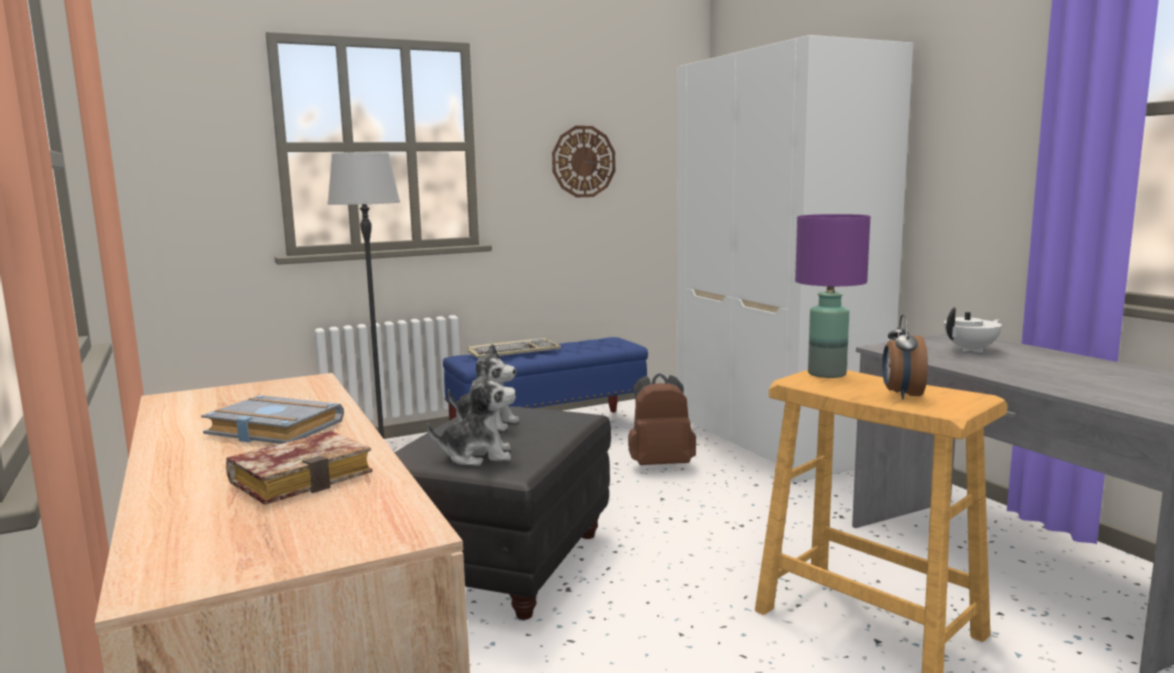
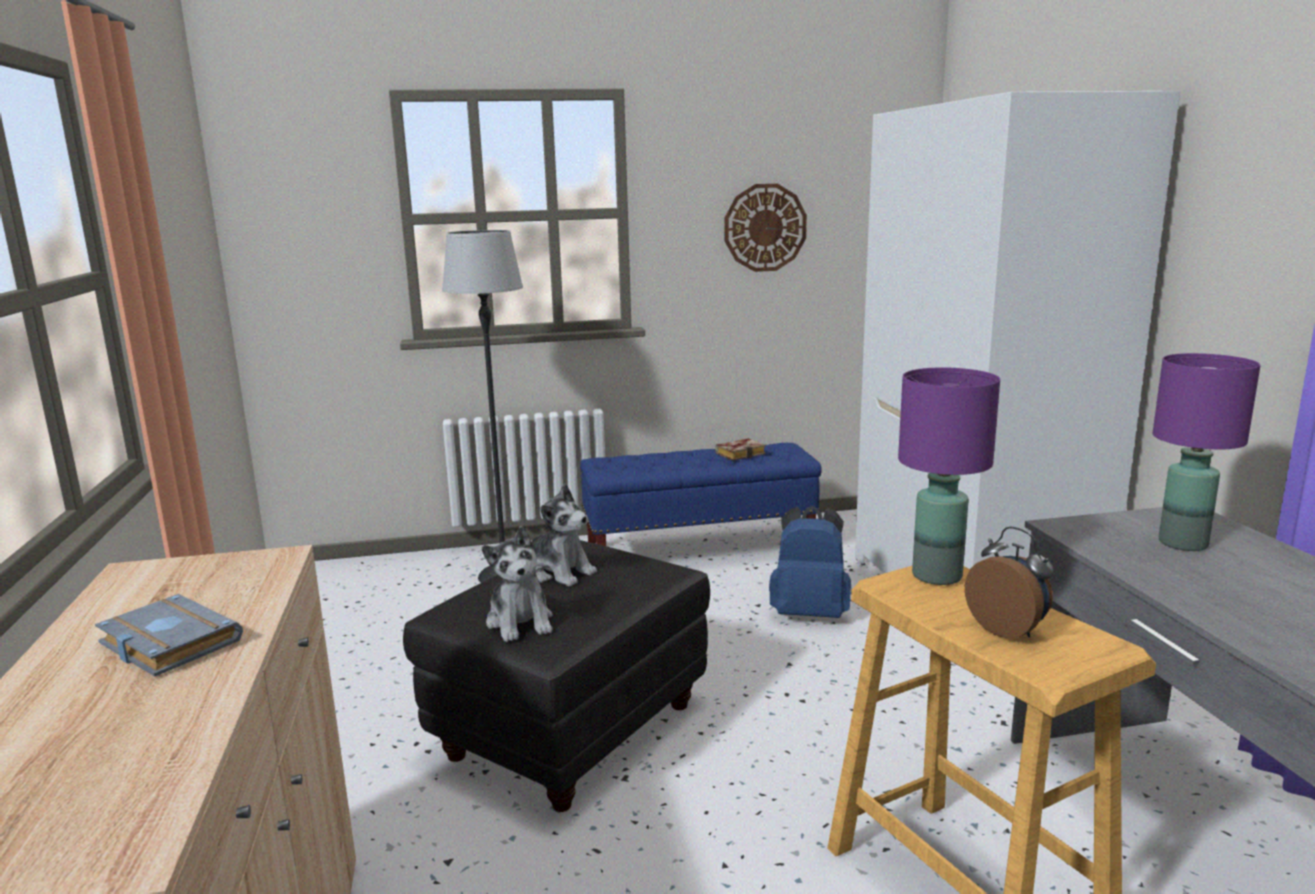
camera: 15 degrees right, 5 degrees up
book [226,431,372,505] -> book moved to [715,438,766,461]
plush toy [427,365,516,466] -> plush toy turned 60 degrees clockwise [482,526,553,642]
keyboard [467,338,561,358] -> none
brown backpack [628,373,696,465] -> blue backpack [769,506,851,618]
alarm clock [882,315,928,399] -> alarm clock turned 120 degrees clockwise [965,526,1054,638]
white teapot [944,307,1002,353] -> purple table lamp [1153,353,1261,551]

